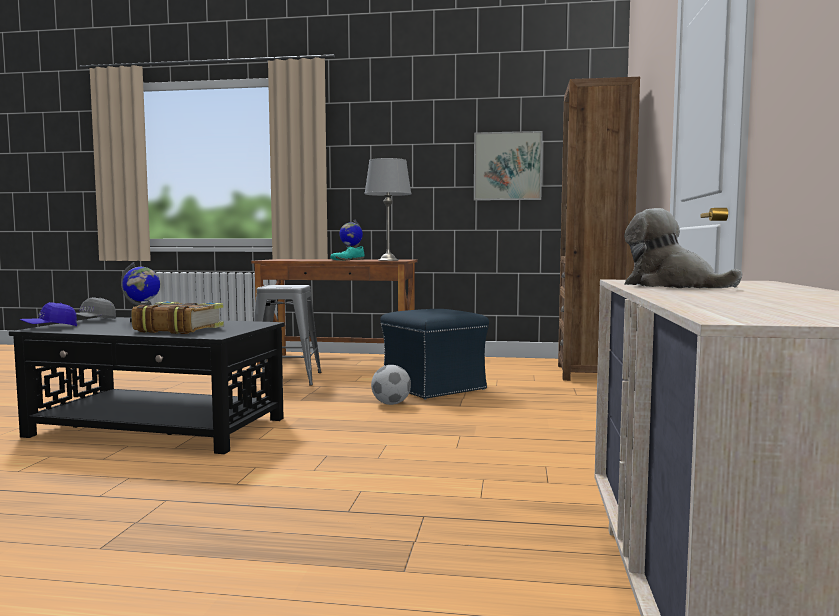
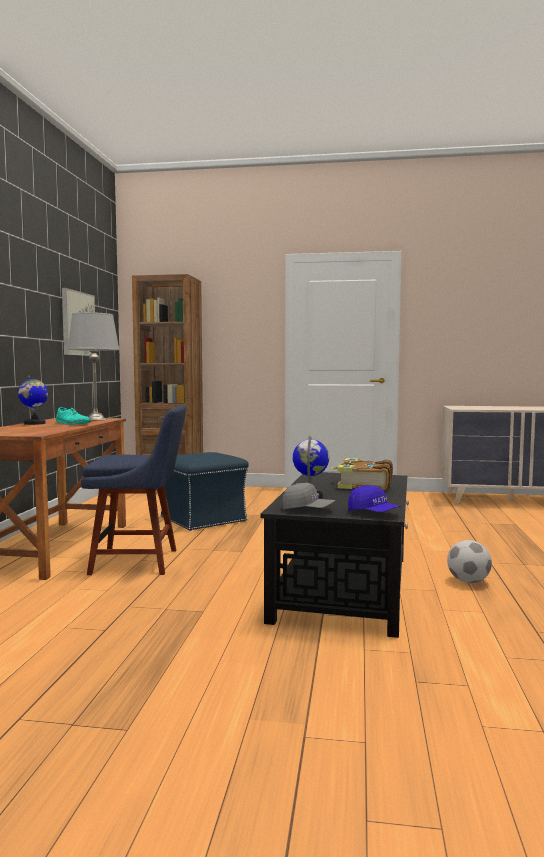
camera: 90 degrees left, 0 degrees up
grey stool [250,285,321,385] -> blue chair [81,405,186,575]
football [371,365,411,405] -> football moved to [447,540,492,583]
plush toy [624,208,742,288] -> none

